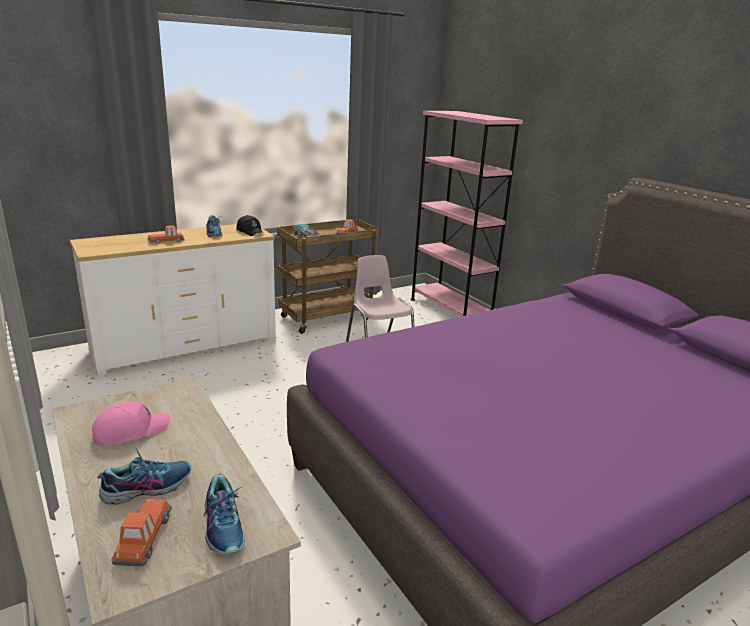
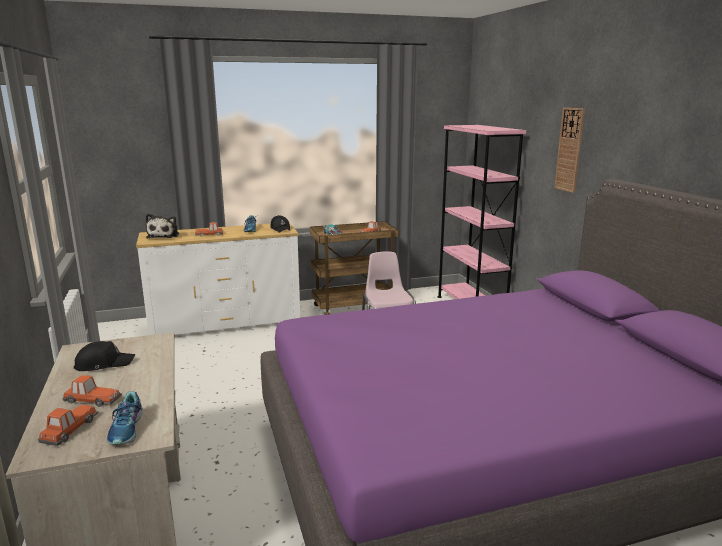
camera: 15 degrees right, 5 degrees down
pink cap [92,401,170,446] -> black cap [74,341,135,371]
shoe [97,448,191,505] -> toy car [62,375,122,407]
none -> plush toy [146,214,179,238]
none -> wall clock [554,108,585,193]

